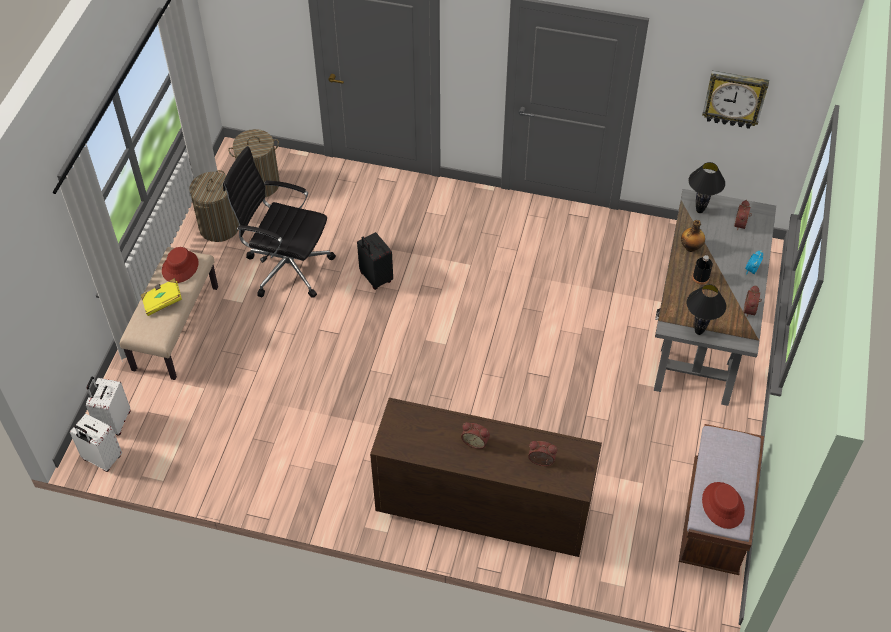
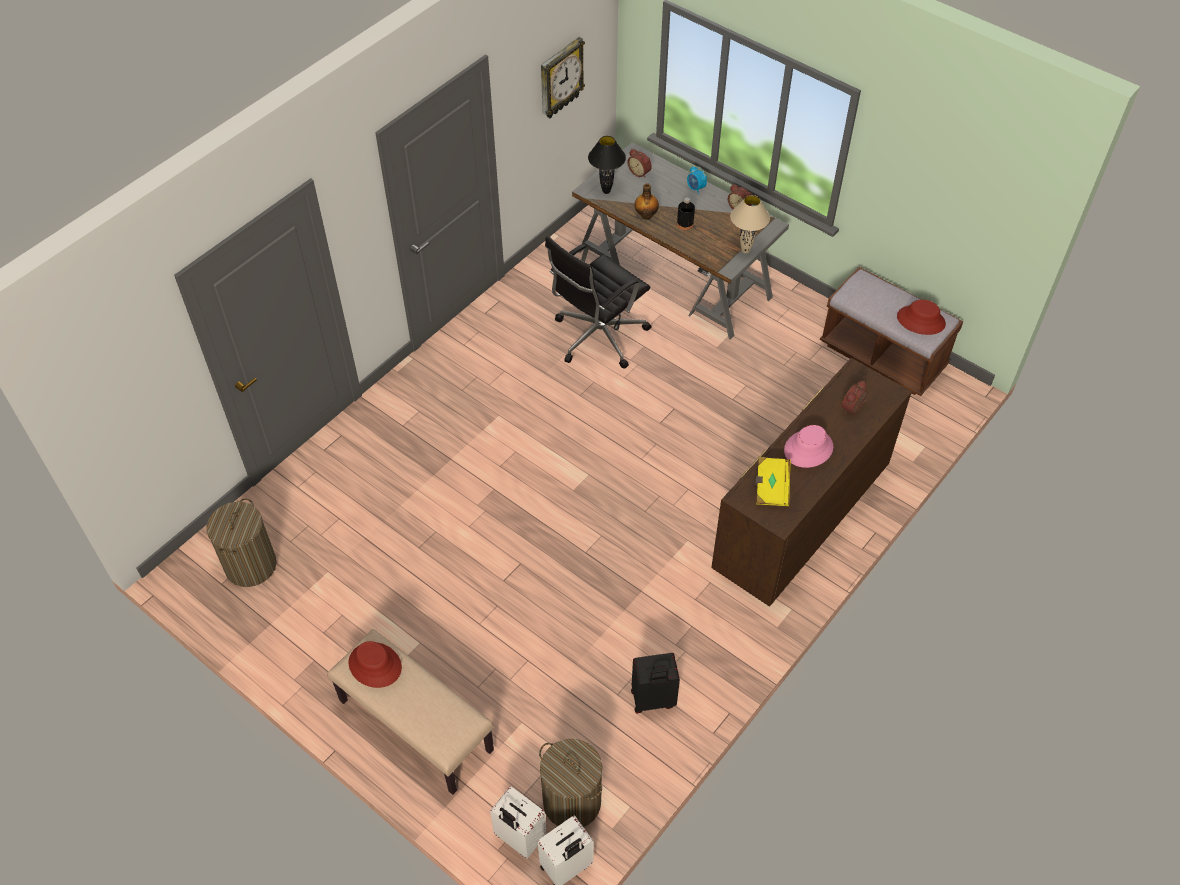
camera: 65 degrees left, 0 degrees up
yellow book [141,278,182,316] -> yellow book moved to [754,457,791,506]
laundry basket [189,170,239,242] -> laundry basket moved to [539,739,602,827]
black office chair [223,146,336,298] -> black office chair moved to [545,236,651,368]
black suitcase [357,232,393,290] -> black suitcase moved to [631,653,680,713]
alarm clock [461,422,490,449] -> pink hat [784,425,833,468]
black table lamp [687,284,726,335] -> beige table lamp [730,195,770,253]

